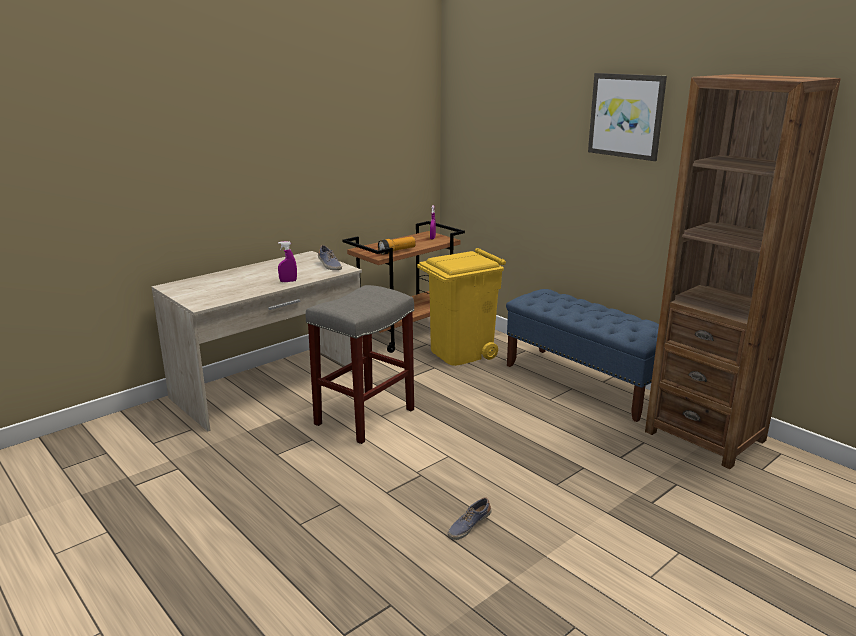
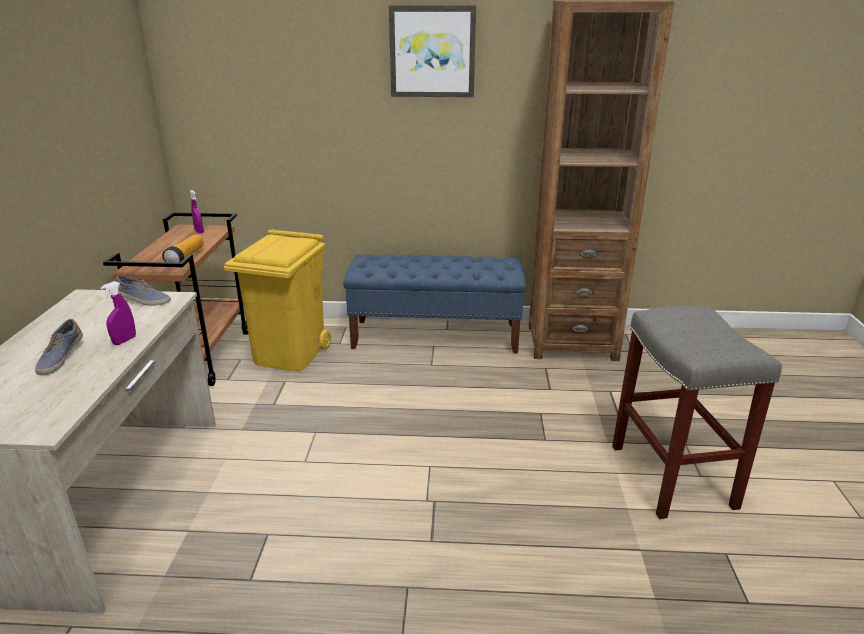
camera: 45 degrees left, 5 degrees up
grey stool [306,285,414,444] -> grey stool moved to [612,305,782,519]
shoe [448,497,491,540] -> shoe moved to [35,319,83,375]

